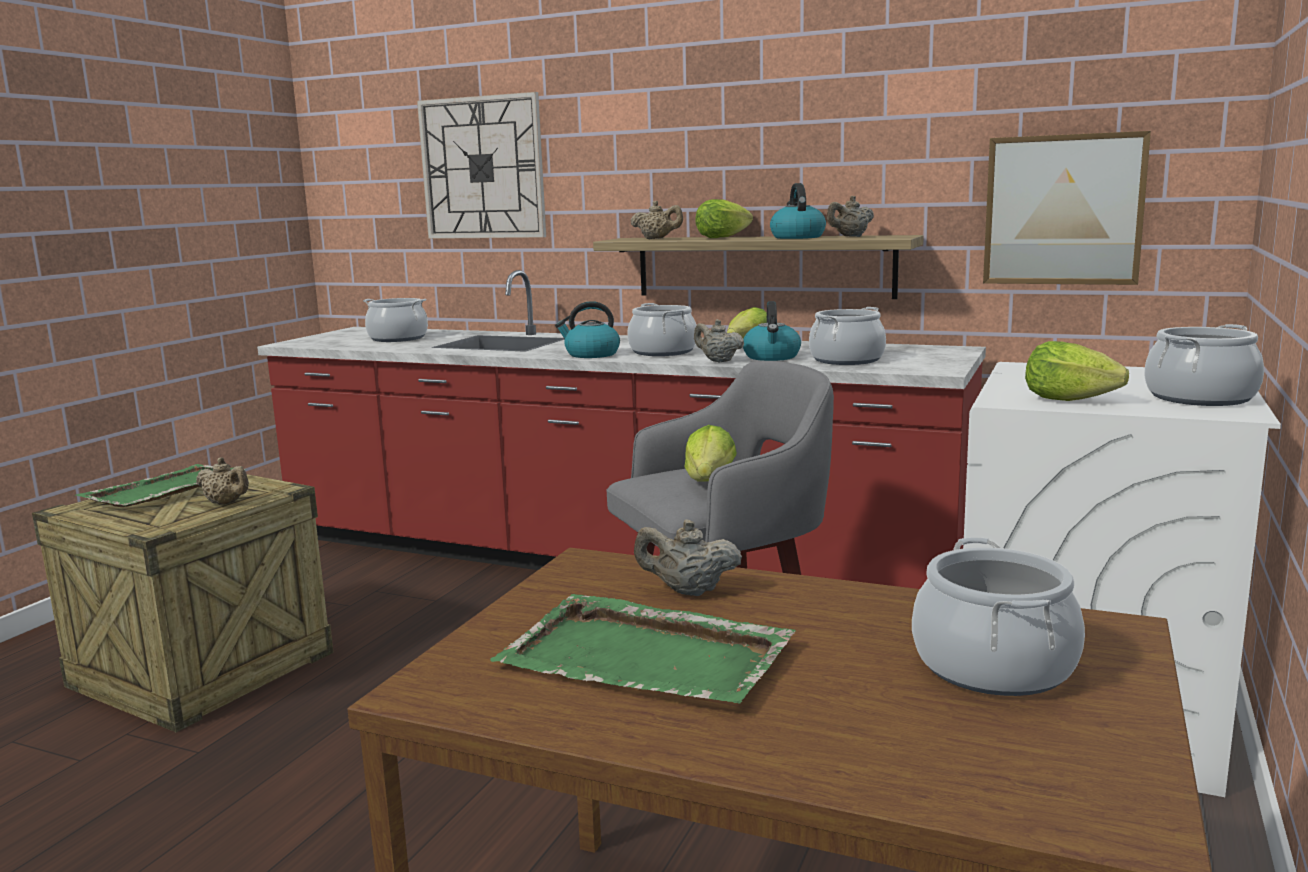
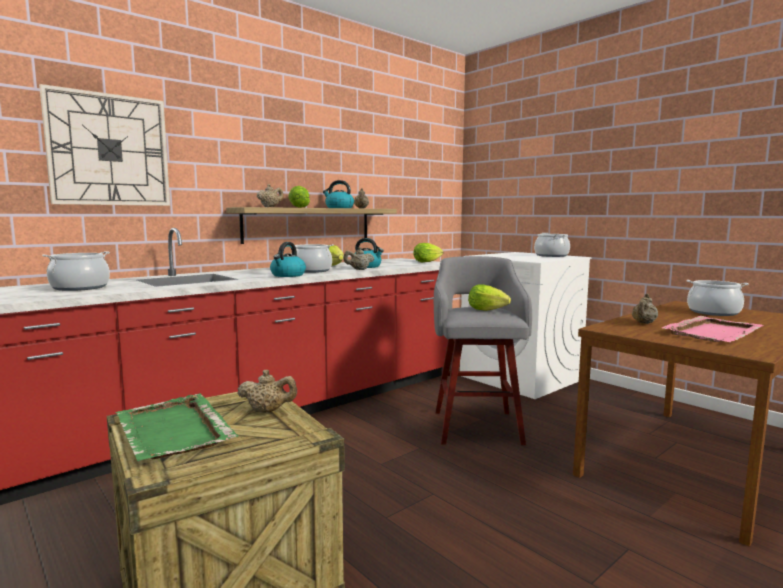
camera: 65 degrees left, 5 degrees down
beige teapot [196,457,249,505] -> beige teapot turned 45 degrees clockwise [238,370,297,413]
green tray [490,594,796,704] -> pink tray [662,316,763,342]
cooking pot [809,307,886,365] -> none
picture [983,131,1151,285] -> none
lettuce [1025,341,1129,401] -> lettuce moved to [413,243,443,262]

